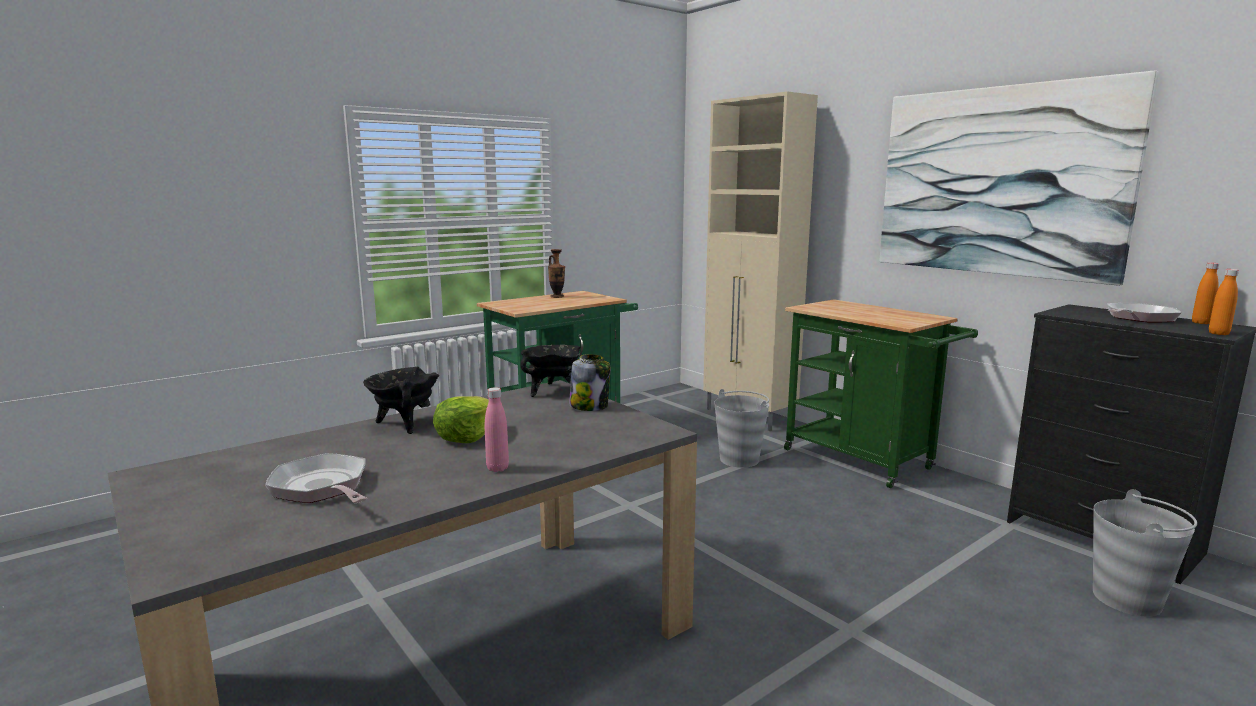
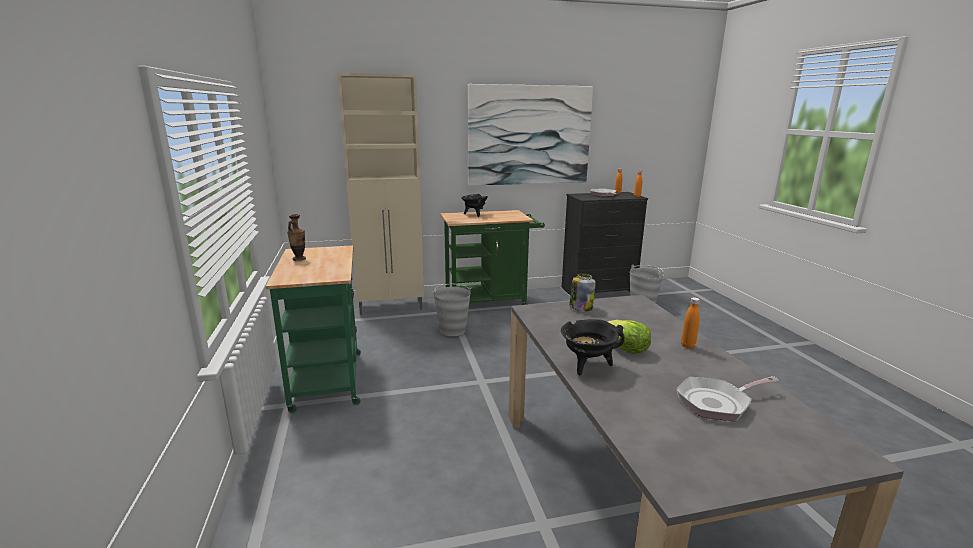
camera: 65 degrees left, 5 degrees up
pink bottle [485,387,509,472] -> orange bottle [681,297,700,349]
black cooking pot [520,345,580,397] -> black cooking pot moved to [461,194,488,217]

